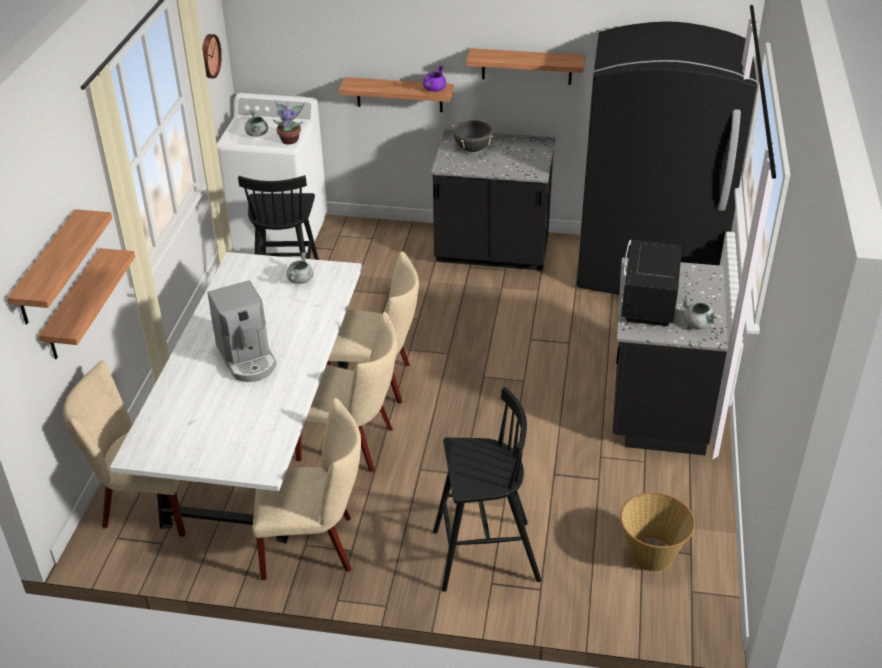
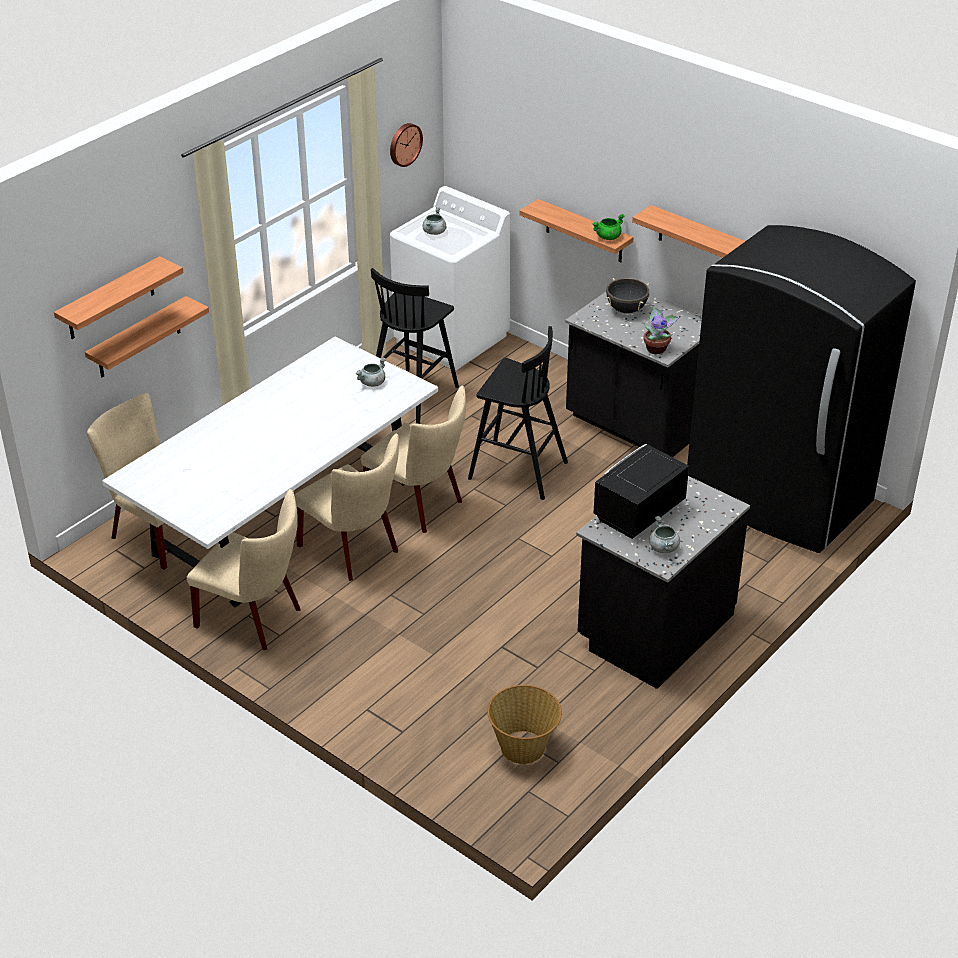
camera: 30 degrees right, 0 degrees up
coffee machine [207,280,276,382] -> none
potted plant [273,101,304,145] -> potted plant moved to [643,304,681,354]
purple cooking pot [423,66,446,92] -> green cooking pot [592,214,624,240]
black stool [433,387,541,592] -> black stool moved to [468,326,568,500]

